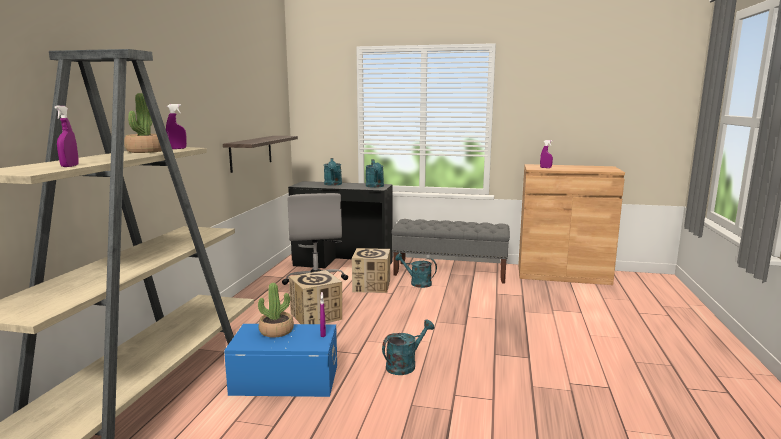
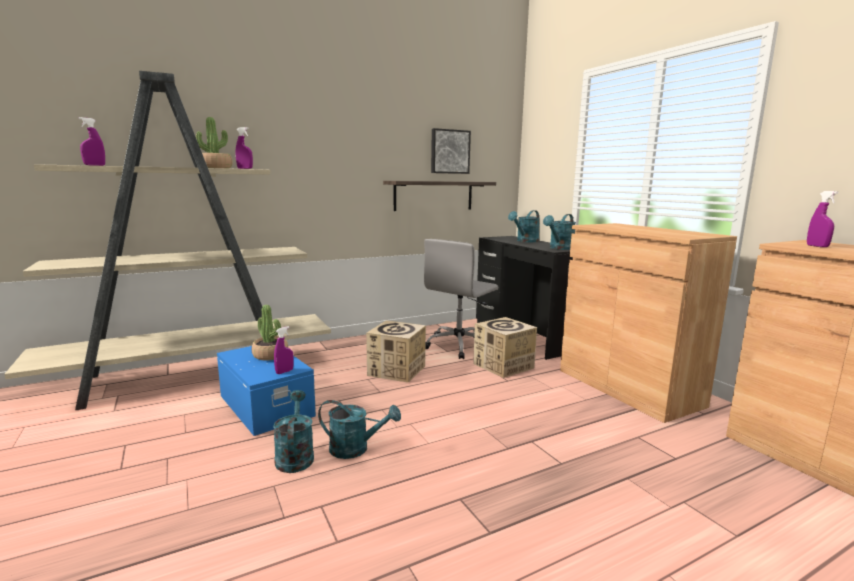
camera: 50 degrees right, 0 degrees up
grey bench [391,219,510,284] -> brown cabinet [560,223,737,423]
turquoise watering can [395,253,437,288] -> turquoise watering can moved to [273,390,314,473]
none -> picture [431,128,471,174]

